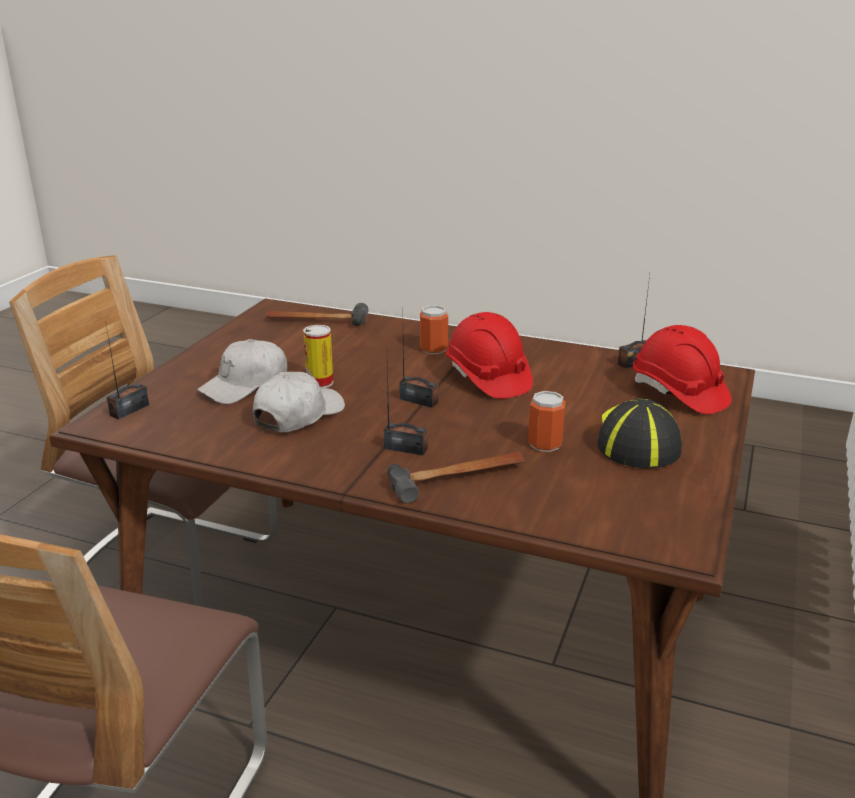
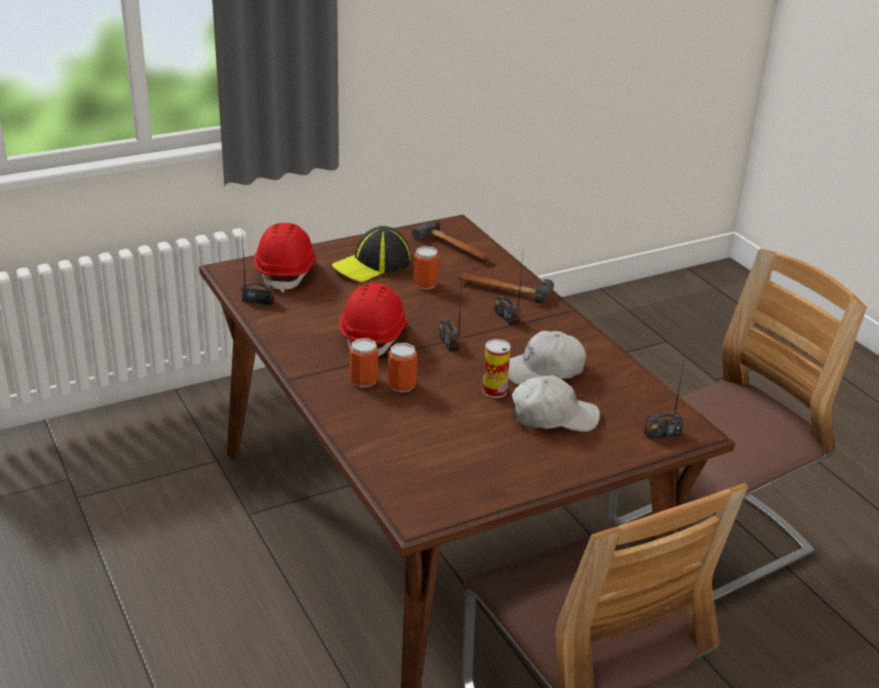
camera: 140 degrees left, 5 degrees up
hammer [266,303,368,326] -> hammer moved to [412,221,490,260]
none -> can [388,343,417,392]

